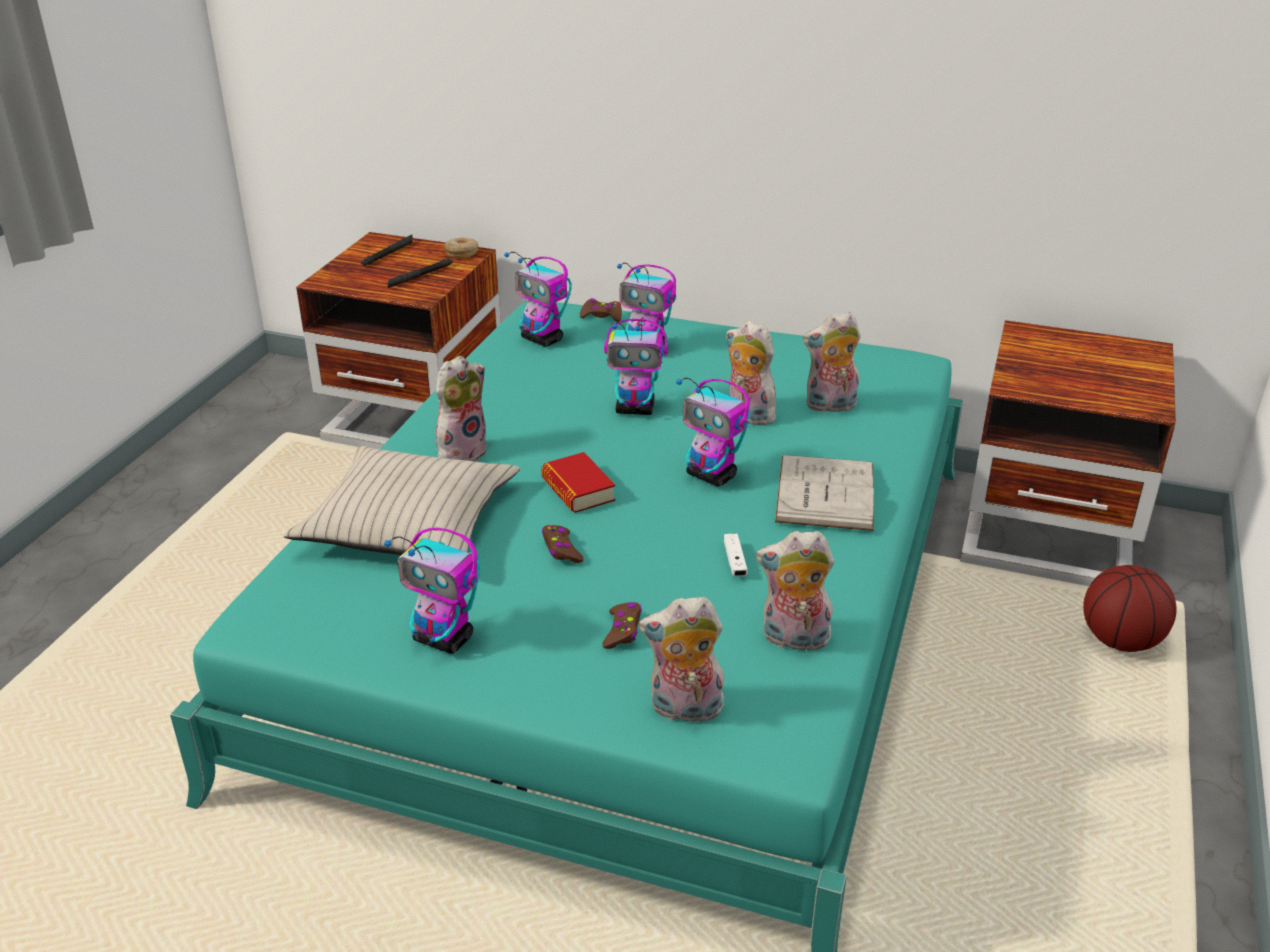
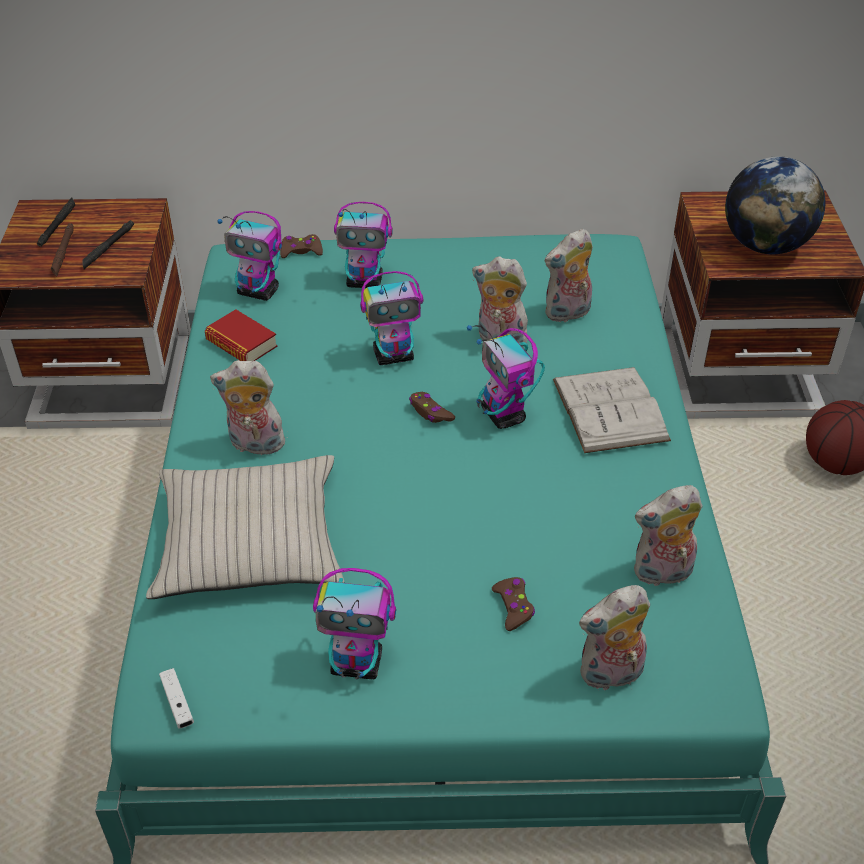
camera: 20 degrees left, 10 degrees up
plush toy [436,356,487,462] -> plush toy turned 105 degrees counterclockwise [210,360,285,455]
donut [444,237,478,258] -> none
book [541,452,615,513] -> book moved to [205,309,278,361]
brown game controller [542,525,584,563] -> brown game controller moved to [409,392,455,423]
toy robot [676,378,750,487] -> toy robot turned 45 degrees clockwise [467,325,545,429]
white game controller [724,533,747,577] -> white game controller moved to [159,668,194,729]
none -> brown flashlight [51,223,74,277]
none -> globe [725,156,826,254]

